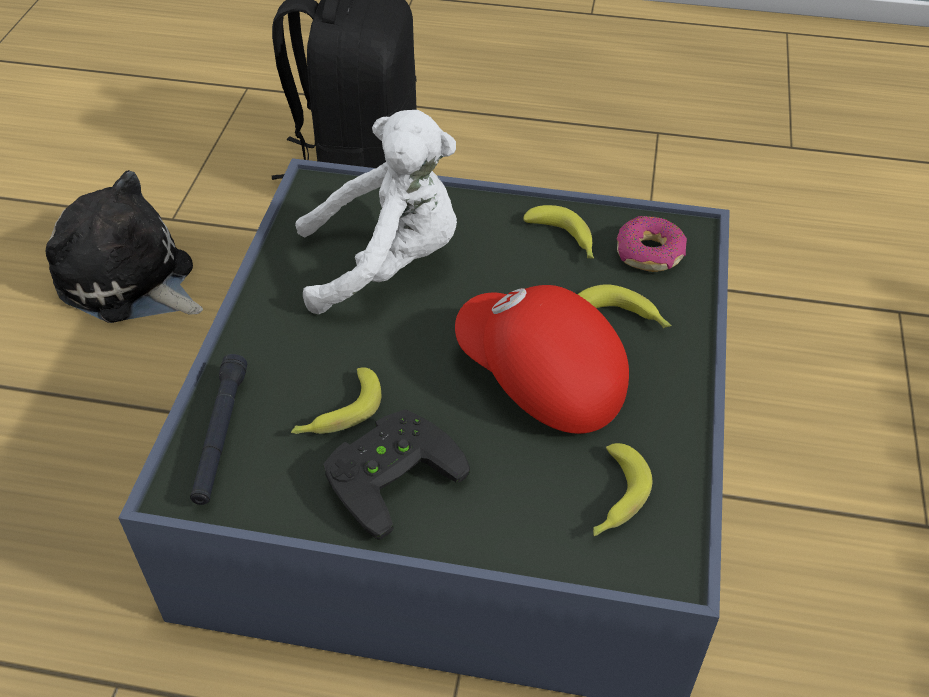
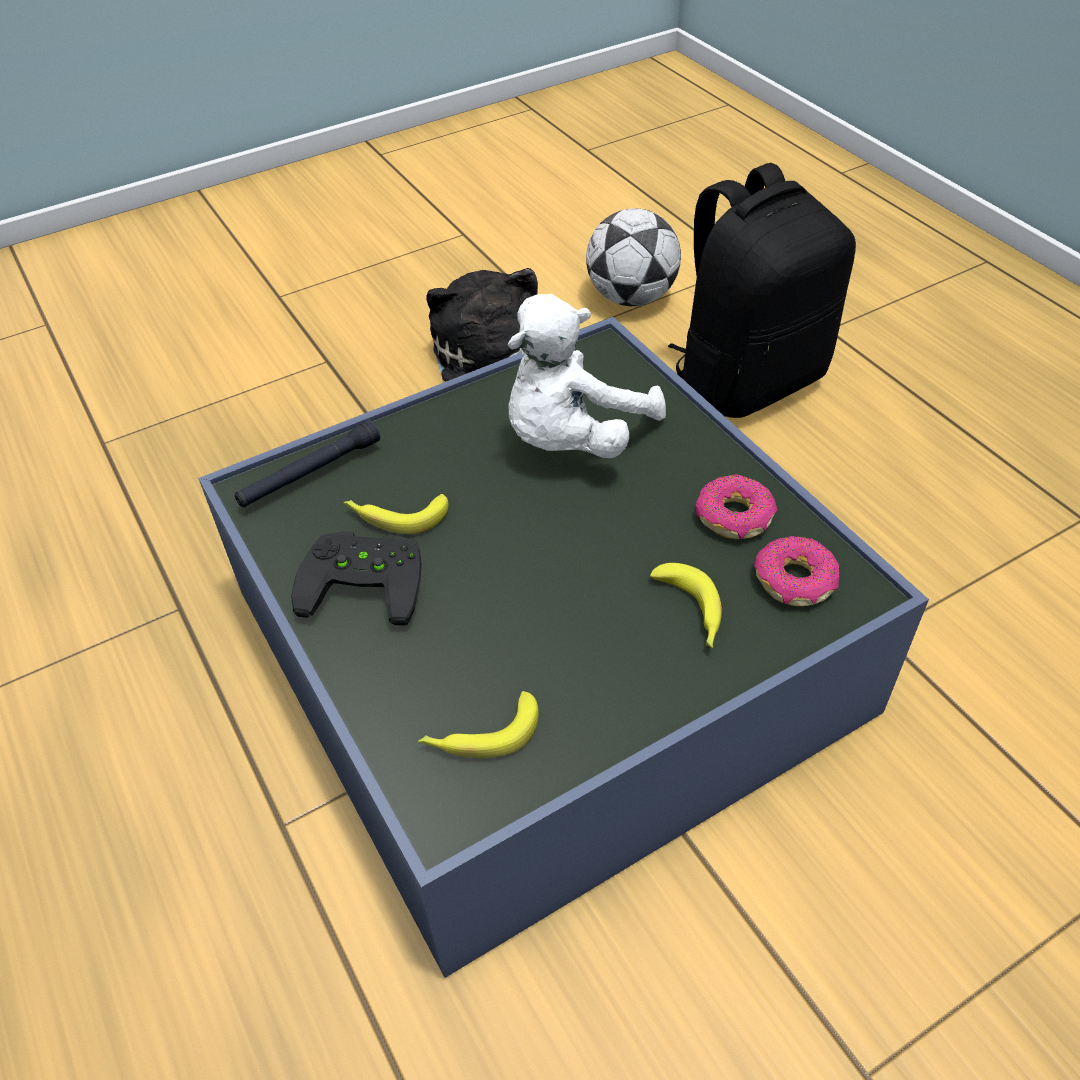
camera: 50 degrees right, 0 degrees up
white plush toy [295,110,457,314] -> white plush toy turned 90 degrees clockwise [507,294,666,458]
red cap [455,285,629,434] -> none
banana [523,205,594,259] -> donut [696,474,777,539]
none -> football [586,208,681,306]

